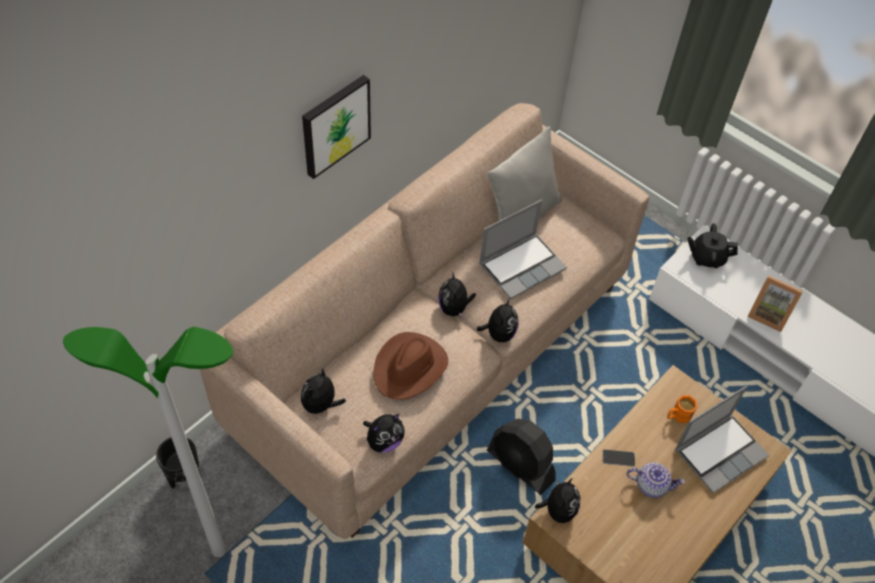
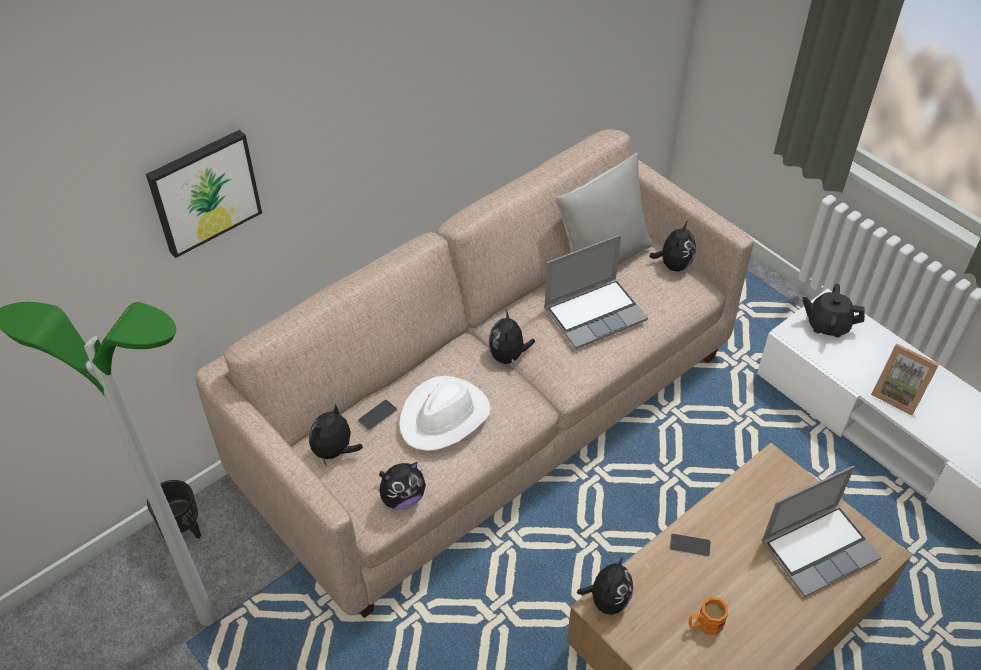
camera: 10 degrees right, 5 degrees down
picture [302,75,371,179] -> picture moved to [146,130,262,258]
brown hat [373,332,448,400] -> white hat [399,376,491,451]
plush toy [477,299,518,342] -> plush toy moved to [649,221,696,272]
black fan [487,419,556,495] -> none
teapot [627,463,685,498] -> none
orange mug [667,395,697,423] -> orange mug moved to [688,597,728,635]
none -> phone [358,400,398,431]

